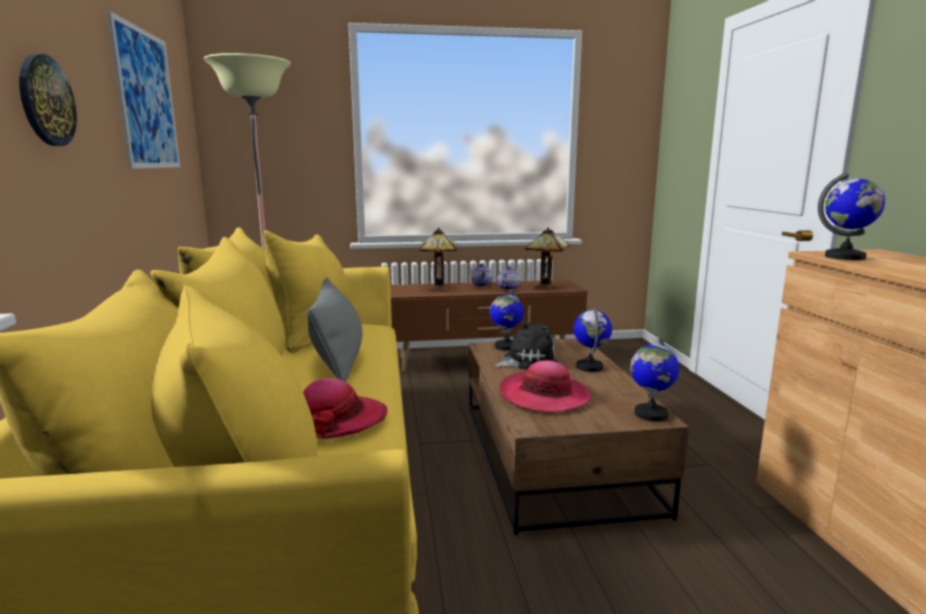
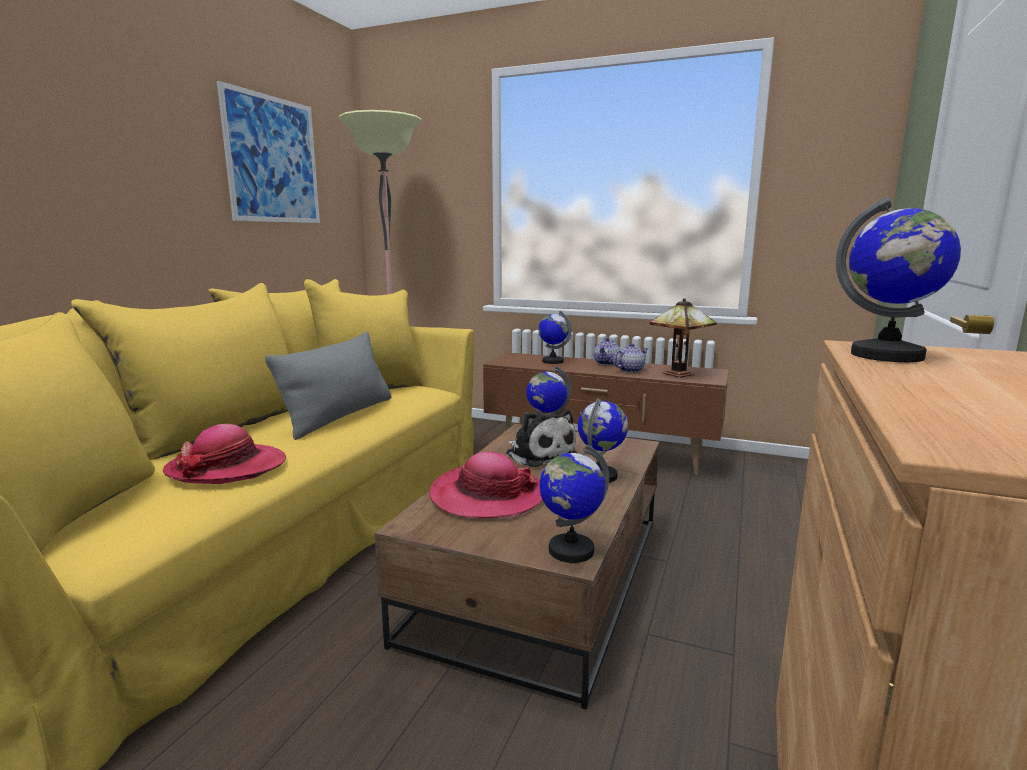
camera: 30 degrees right, 0 degrees up
wall clock [19,54,77,146] -> none
table lamp [419,228,457,290] -> globe [538,311,572,364]
plush toy [494,320,557,369] -> plush toy turned 45 degrees clockwise [507,410,578,467]

